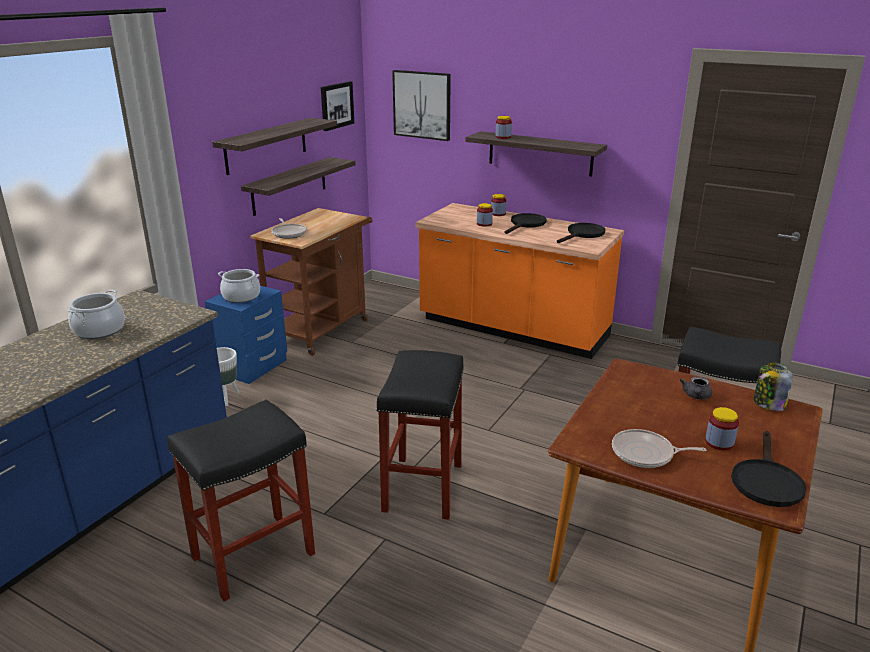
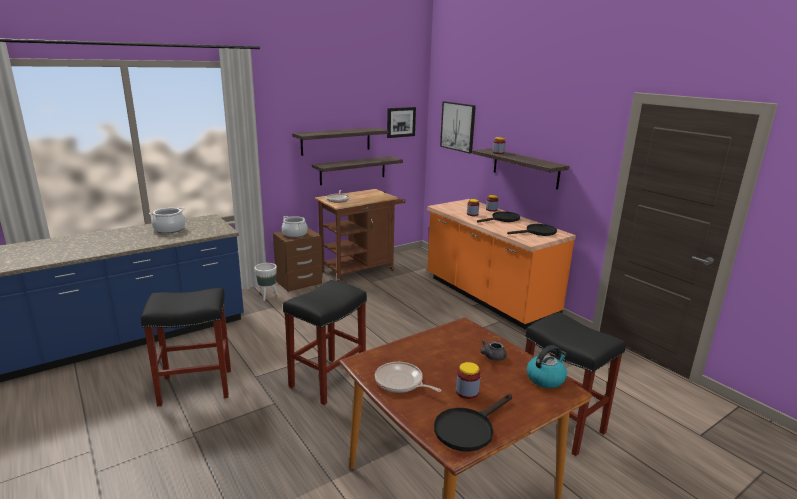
camera: 25 degrees right, 5 degrees down
blue nightstand [205,286,287,384] -> brown nightstand [273,227,323,292]
jar [754,362,793,411] -> kettle [526,345,567,388]

